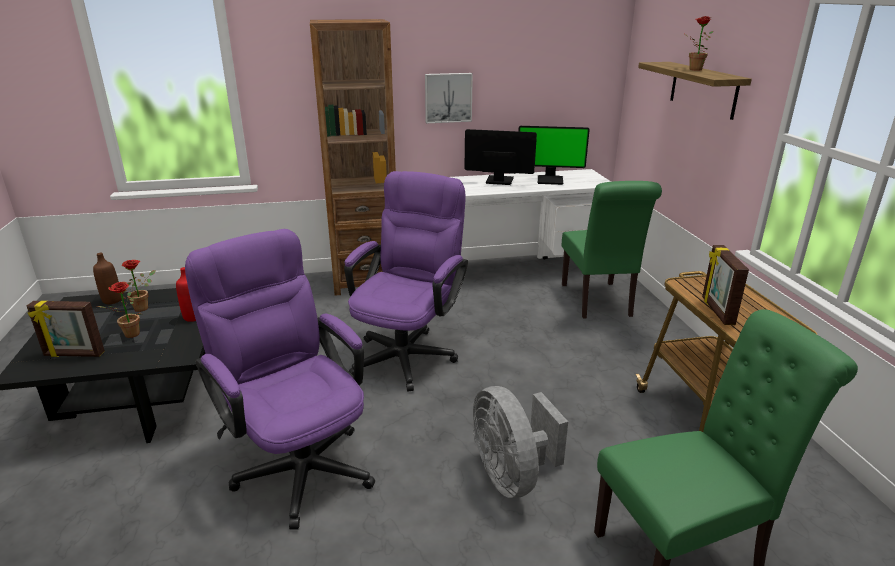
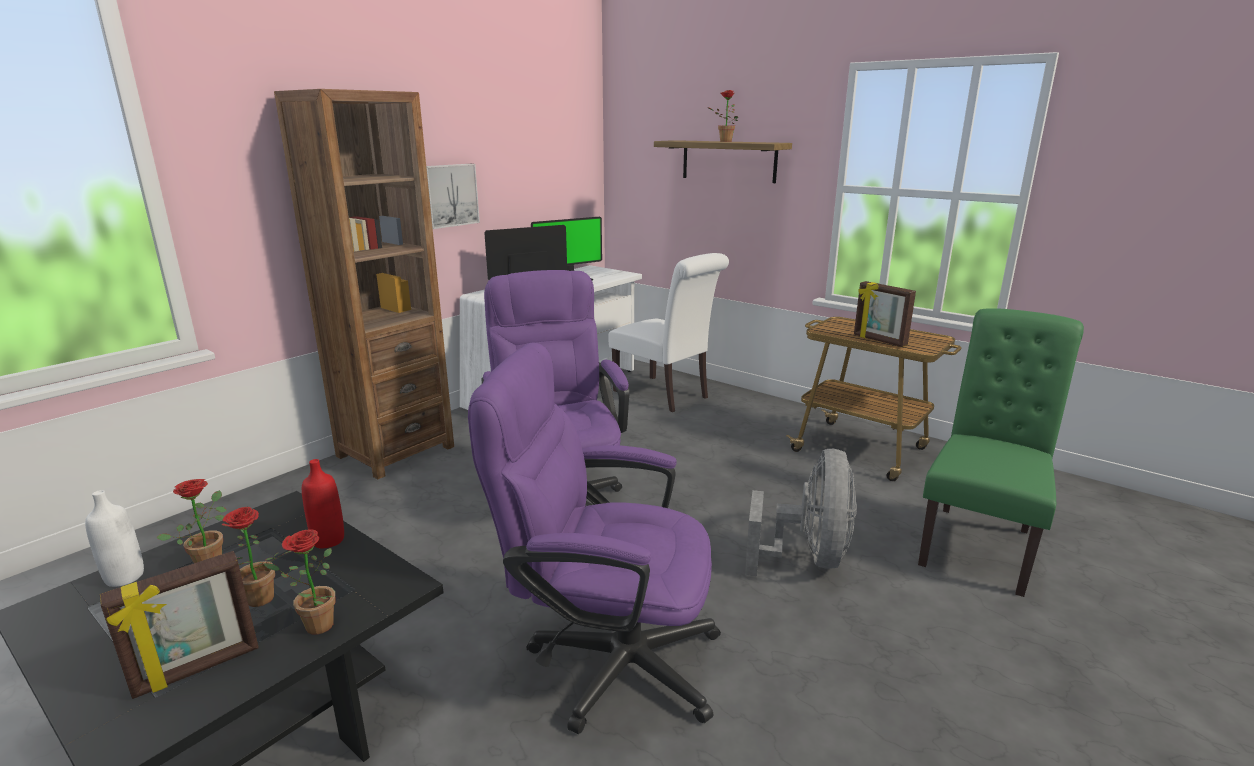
camera: 40 degrees left, 5 degrees down
brown bottle [93,253,122,304] -> white bottle [85,490,144,587]
grey fan [473,386,568,498] -> grey fan turned 105 degrees counterclockwise [745,449,857,577]
green chair [562,181,662,319] -> white chair [608,253,729,412]
none -> potted plant [264,529,335,635]

